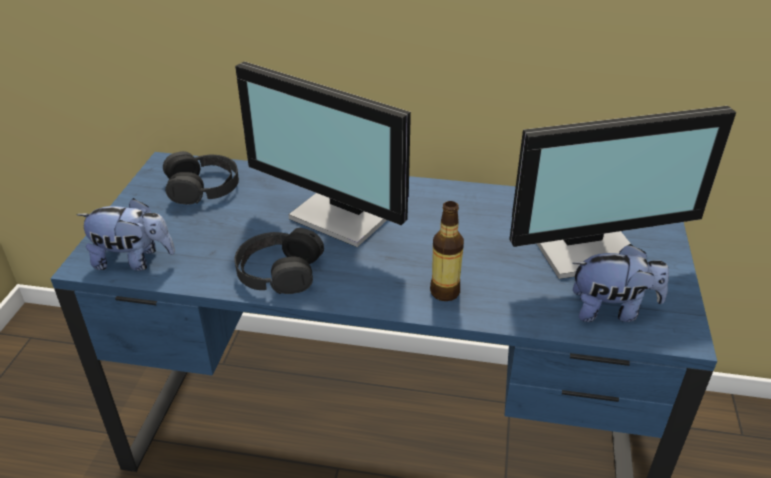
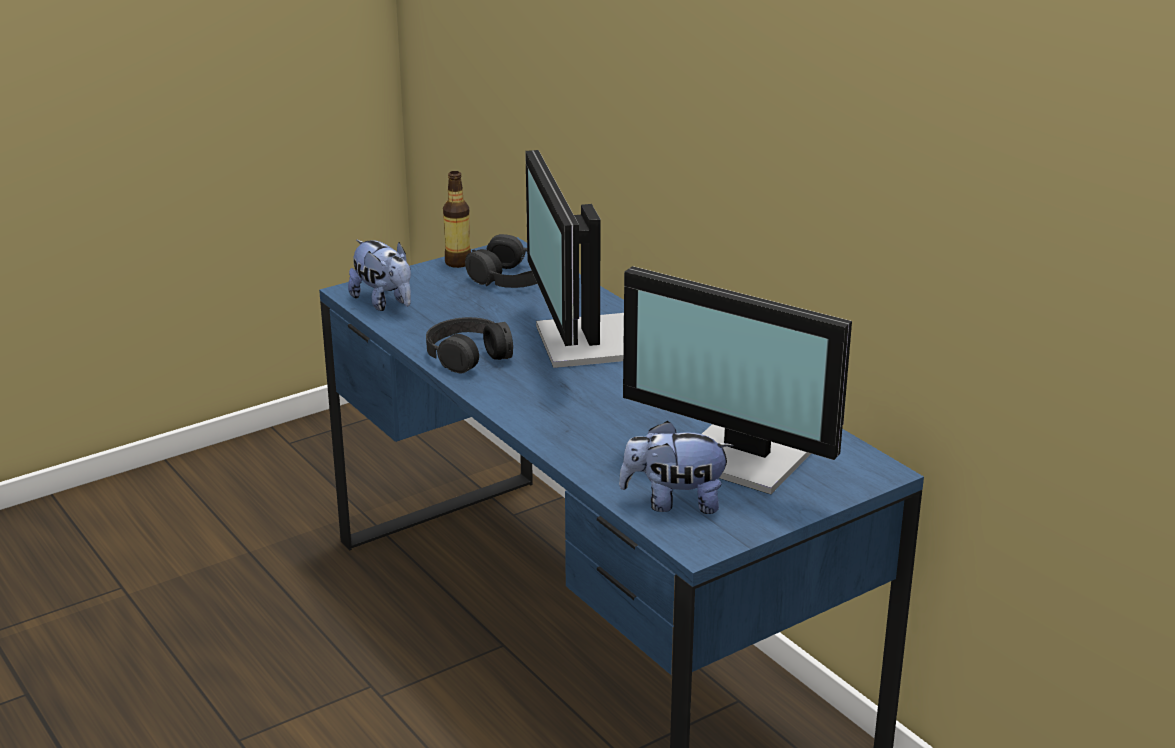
camera: 45 degrees right, 10 degrees down
bottle [430,201,464,301] -> bottle moved to [443,171,471,268]
plush toy [572,244,669,322] -> plush toy turned 135 degrees clockwise [619,421,734,514]

